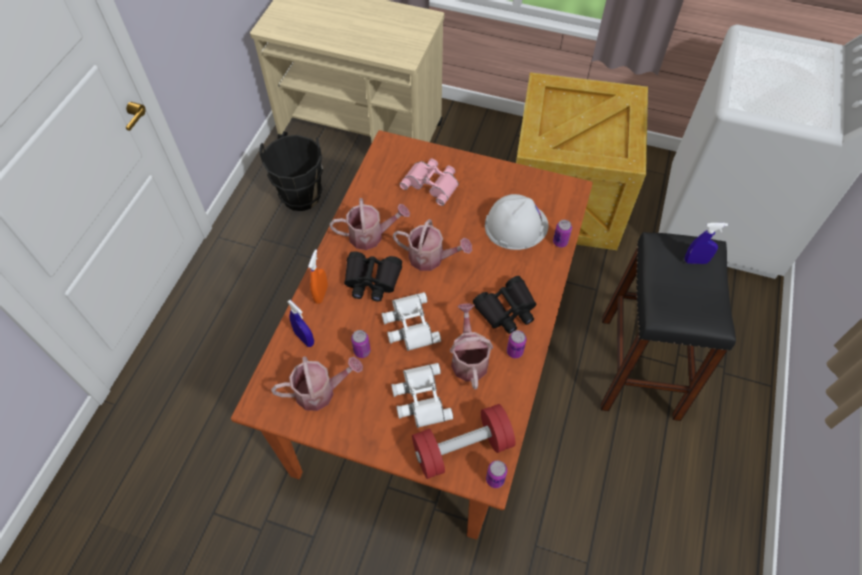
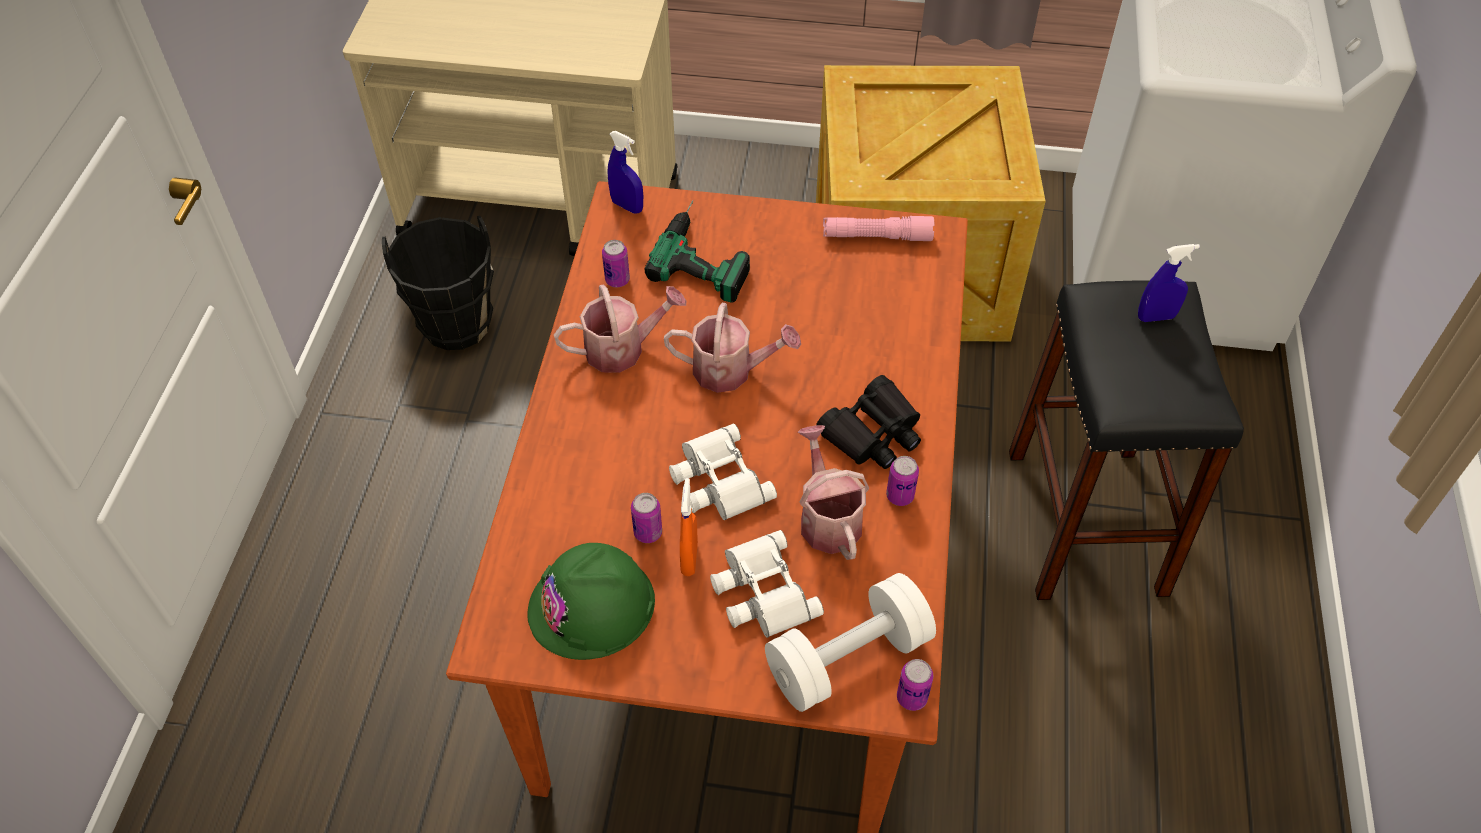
camera: 10 degrees left, 5 degrees down
watering can [271,356,363,411] -> green hard hat [528,543,655,660]
blue spray bottle [287,300,314,347] -> blue spray bottle moved to [608,131,643,214]
orange spray bottle [308,249,328,304] -> orange spray bottle moved to [680,478,698,576]
black binoculars [344,251,402,302] -> none
pink binoculars [399,158,459,206] -> power drill [645,200,750,303]
red dumbbell [412,404,515,479] -> white dumbbell [765,573,936,712]
white hard hat [485,194,548,250] -> none
can [553,220,572,248] -> can moved to [602,240,630,287]
none -> pink flashlight [823,216,934,241]

